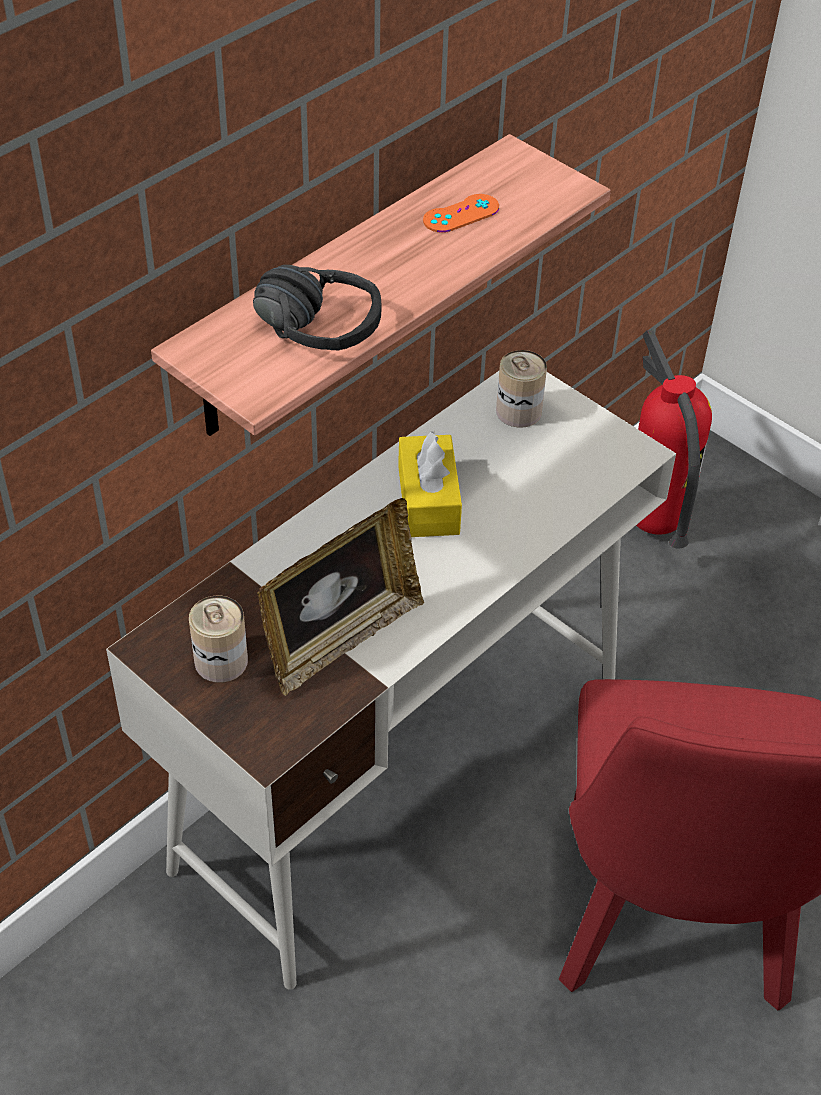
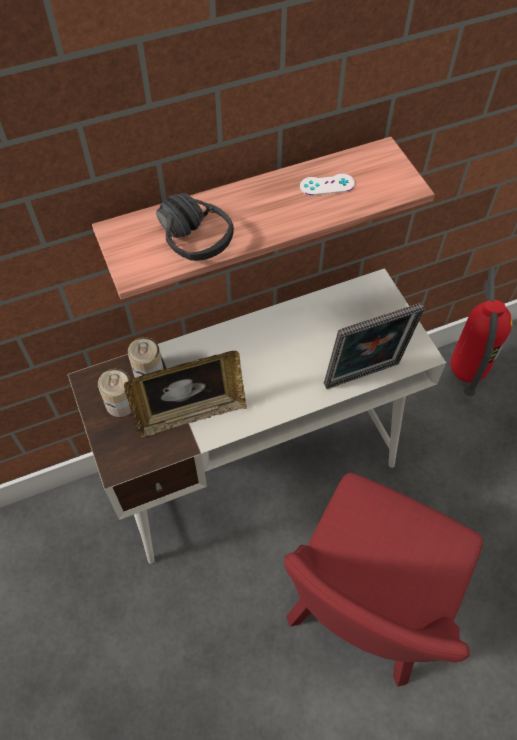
camera: 25 degrees right, 10 degrees up
yellow tissue box [398,431,462,537] -> none
orange game controller [423,194,499,233] -> white game controller [300,174,355,195]
can [496,350,547,428] -> can moved to [128,337,164,378]
none -> picture frame [324,303,425,389]

